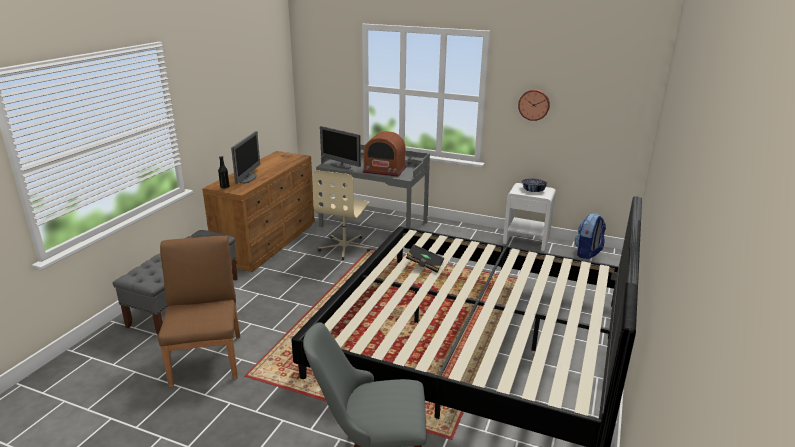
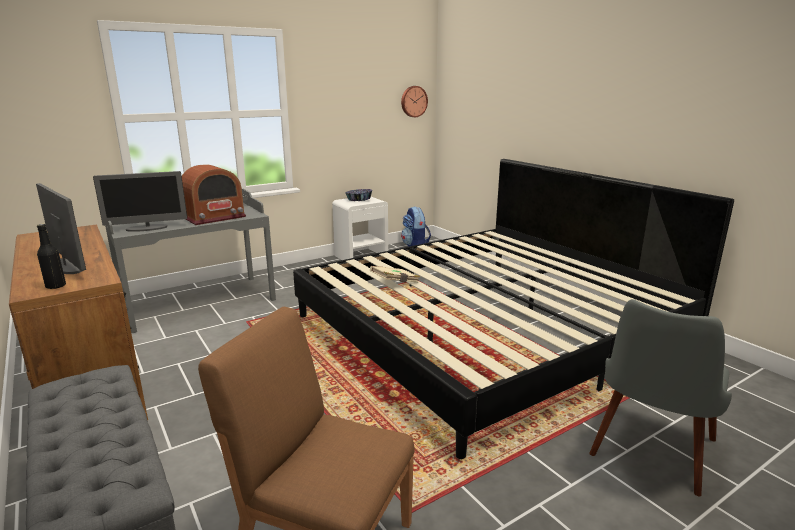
camera: 55 degrees left, 5 degrees down
beige office chair [313,170,370,260] -> none
black book [406,244,444,272] -> beige book [370,266,420,283]
wall clock [518,89,550,121] -> wall clock moved to [401,86,428,117]

